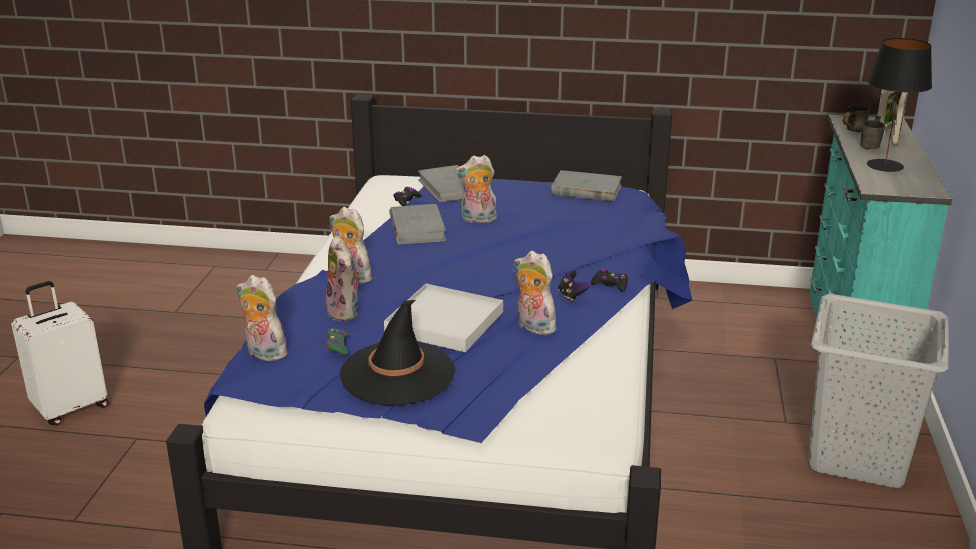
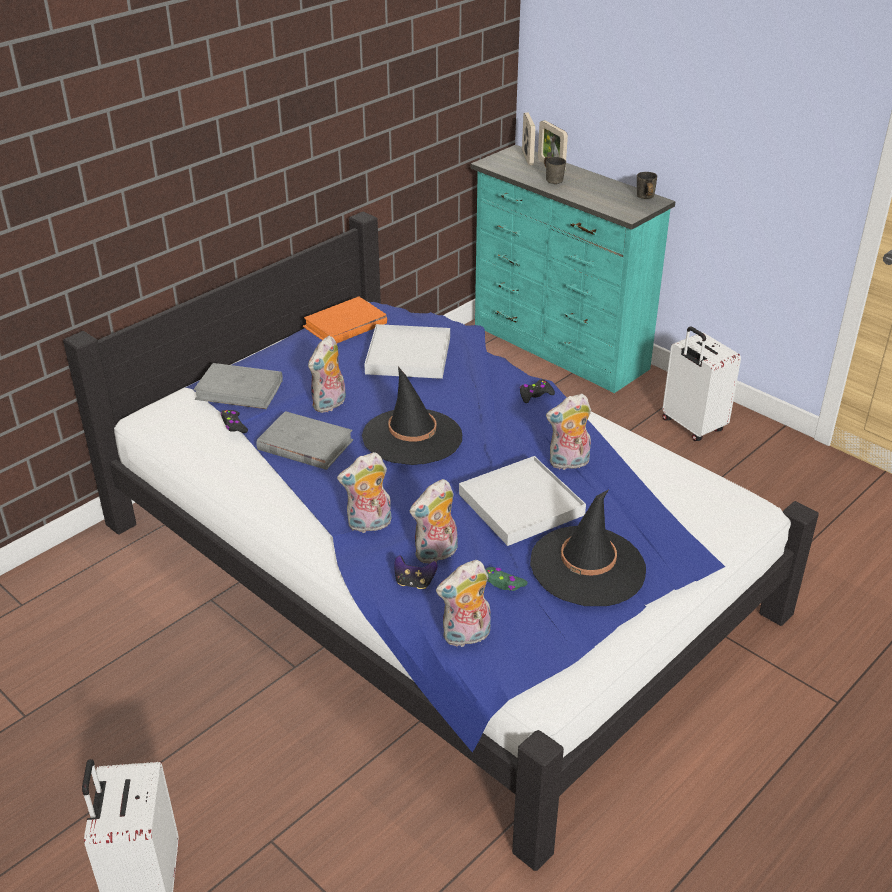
camera: 55 degrees left, 10 degrees up
plush toy [326,236,361,321] -> plush toy turned 135 degrees clockwise [410,479,458,564]
grey book [551,170,622,202] -> orange book [303,296,387,343]
game controller [558,270,590,301] -> game controller moved to [394,555,437,589]
grey laundry basket [808,294,949,488] -> white suitcase [662,326,741,441]
grey mug [843,105,870,132] -> grey mug moved to [637,172,657,199]
black table lamp [867,38,932,172] -> none
none -> black hat [362,367,462,465]
none -> white tray [364,324,450,379]

